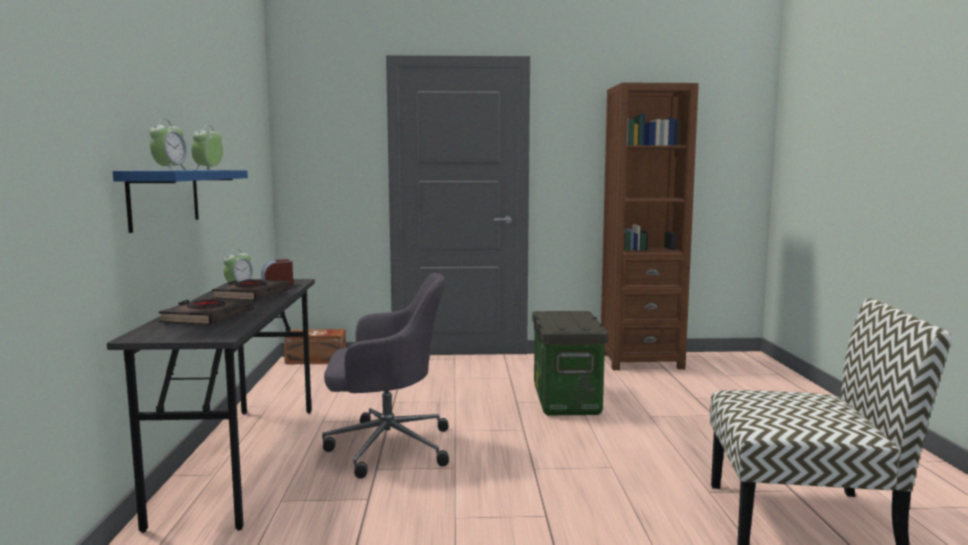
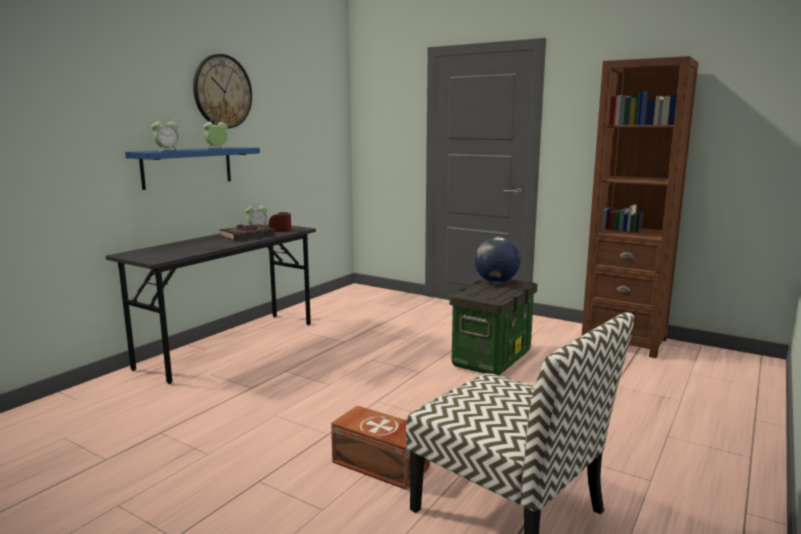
camera: 35 degrees right, 5 degrees up
black book [159,297,254,325] -> none
brown storage box [284,329,346,364] -> brown storage box moved to [331,405,430,490]
grey office chair [322,273,449,479] -> none
none -> wall clock [193,54,252,128]
none -> globe [474,237,521,283]

